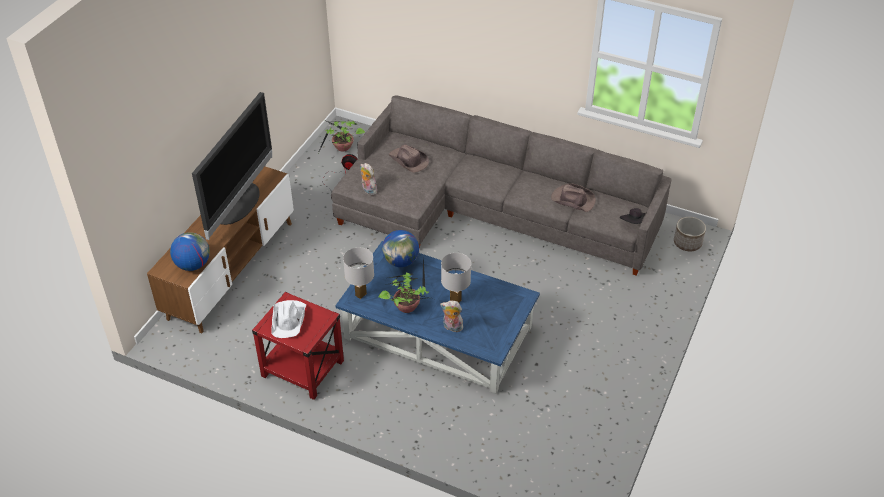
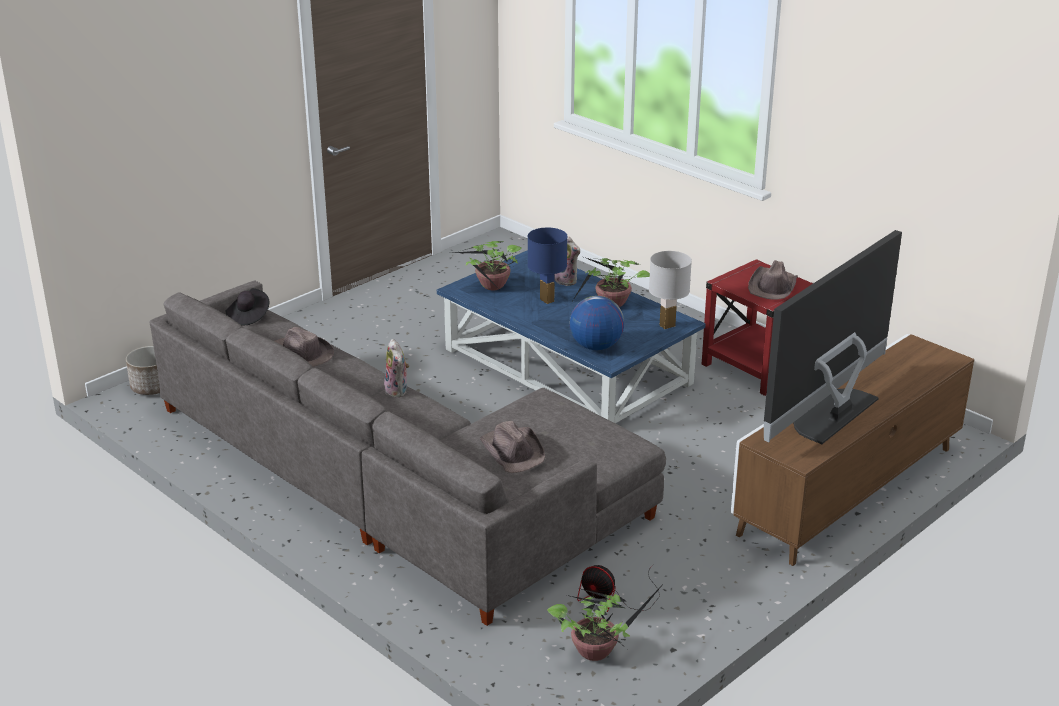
camera: 160 degrees left, 15 degrees down
globe [170,232,210,271] -> none
white hat [271,300,306,338] -> brown hat [748,260,798,300]
plush toy [360,163,377,195] -> plush toy moved to [384,339,409,397]
white table lamp [441,253,471,303] -> blue table lamp [528,228,568,304]
none -> potted plant [454,241,522,291]

